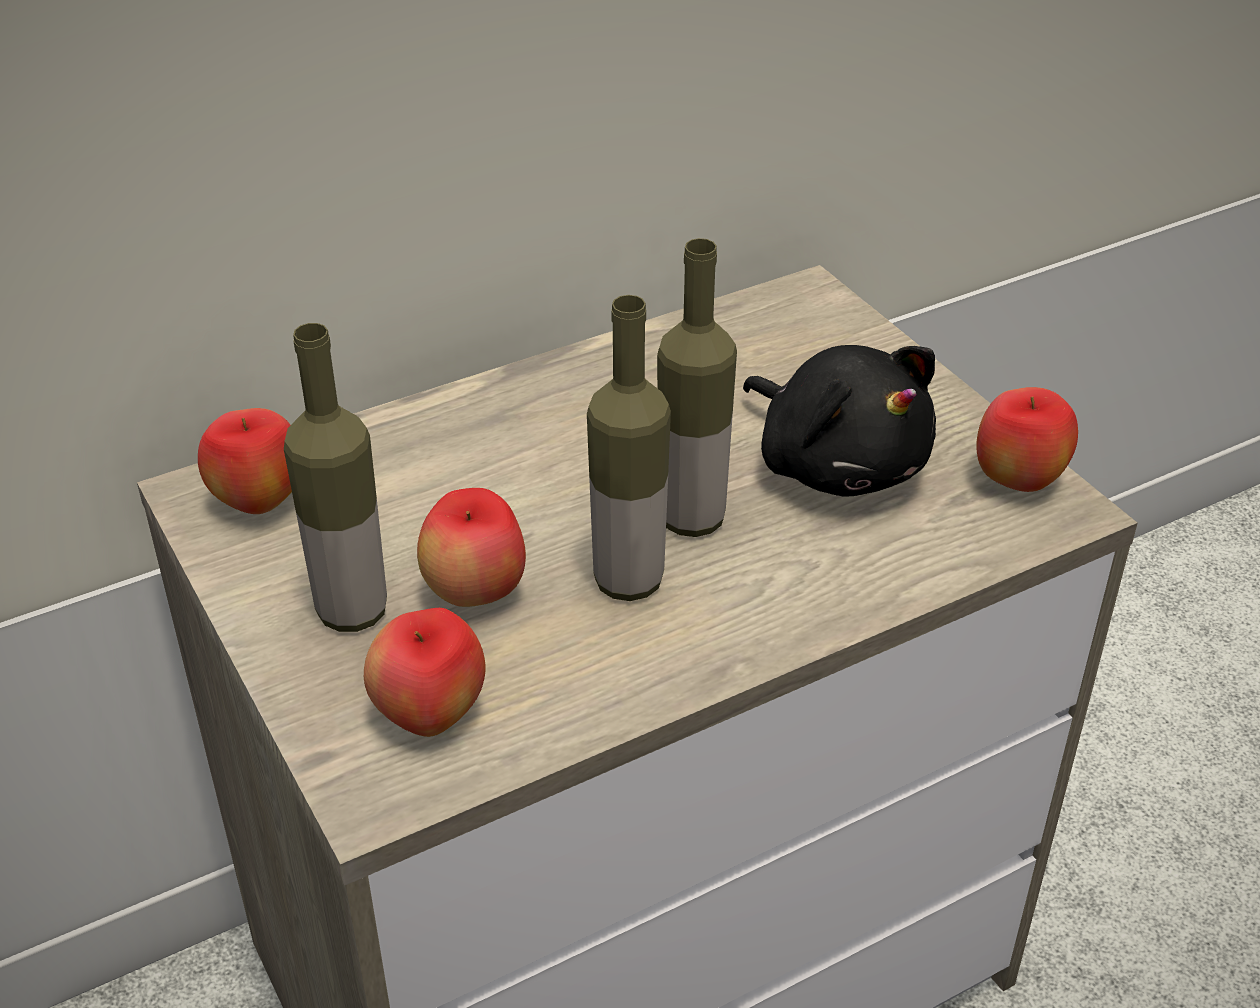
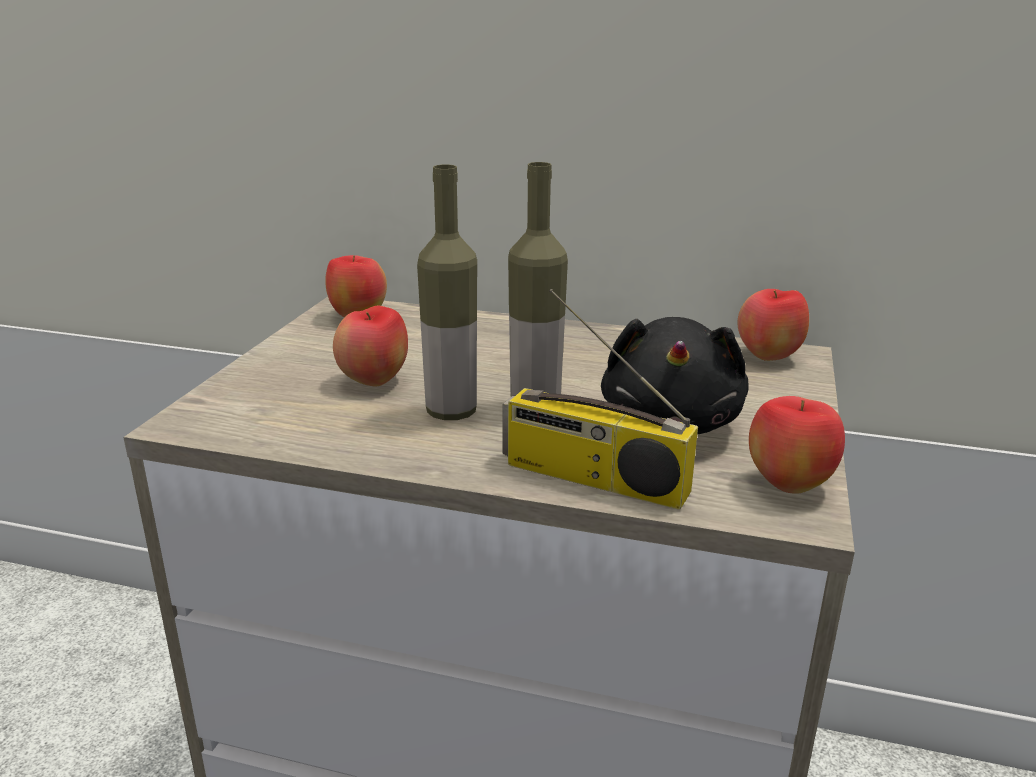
camera: 45 degrees right, 15 degrees down
bottle [284,323,387,632] -> none
apple [364,608,485,737] -> apple moved to [738,289,809,361]
none -> radio [503,289,698,510]

